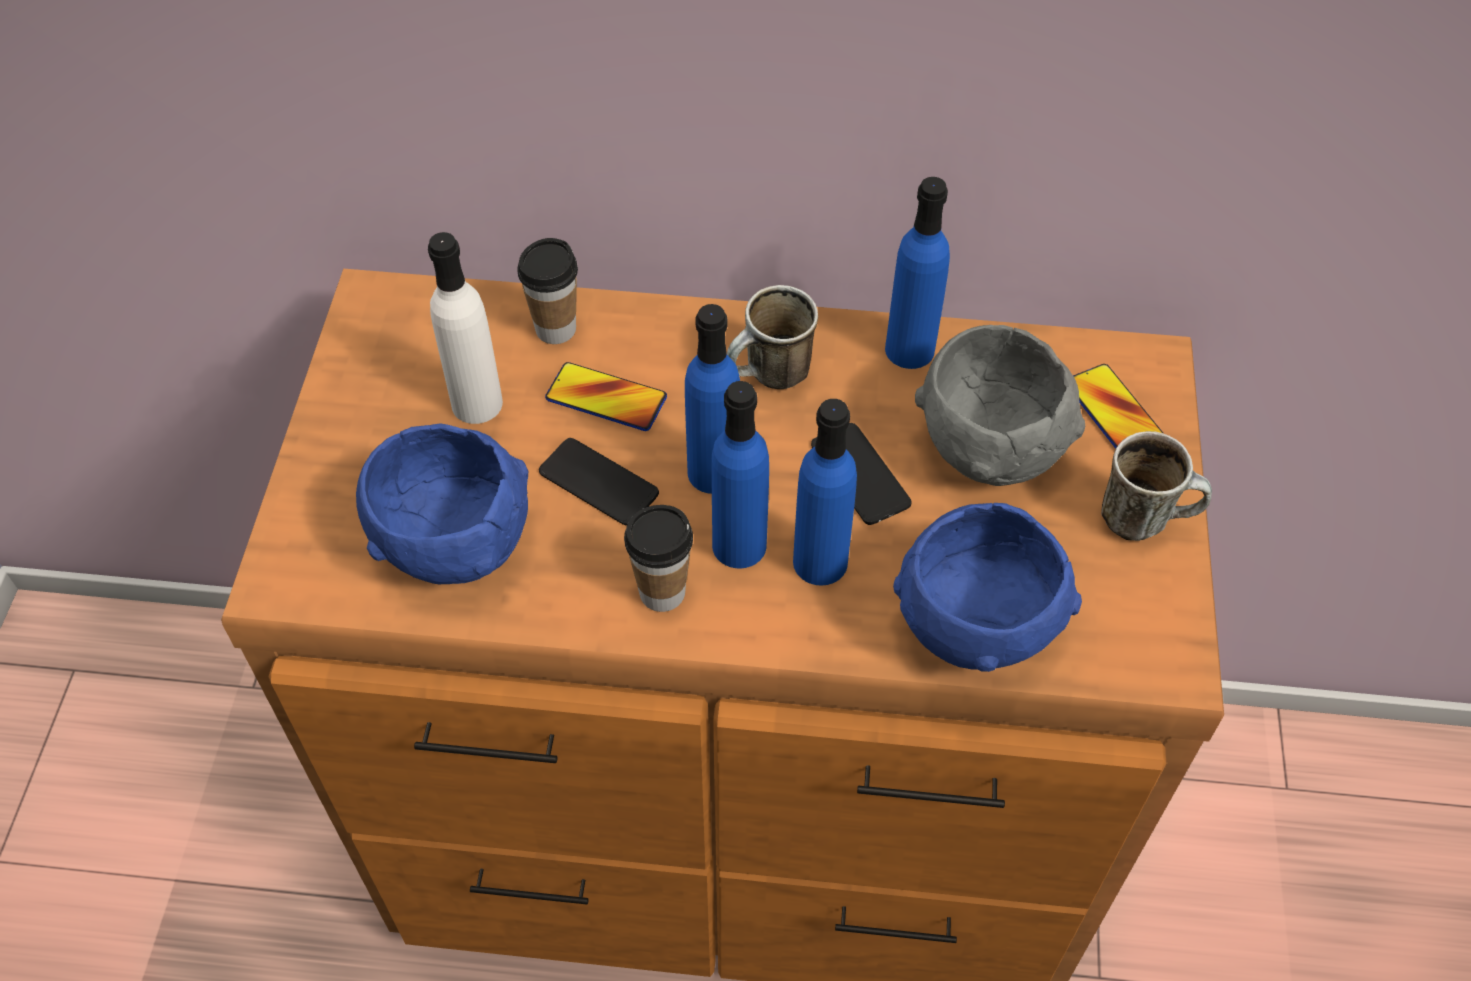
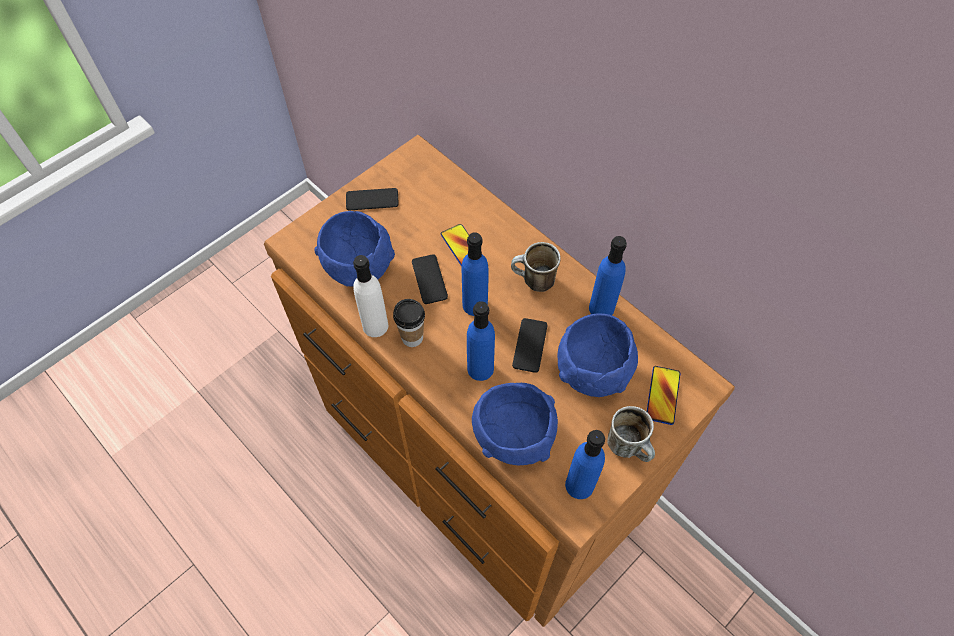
camera: 40 degrees right, 5 degrees up
white bottle [428,232,503,424] -> white bottle moved to [353,255,388,337]
cup [517,238,578,344] -> none
blue bottle [711,381,769,568] -> blue bottle moved to [565,430,605,499]
grey bowl [915,325,1085,486] -> blue bowl [557,313,638,397]
none -> phone [346,188,399,210]

